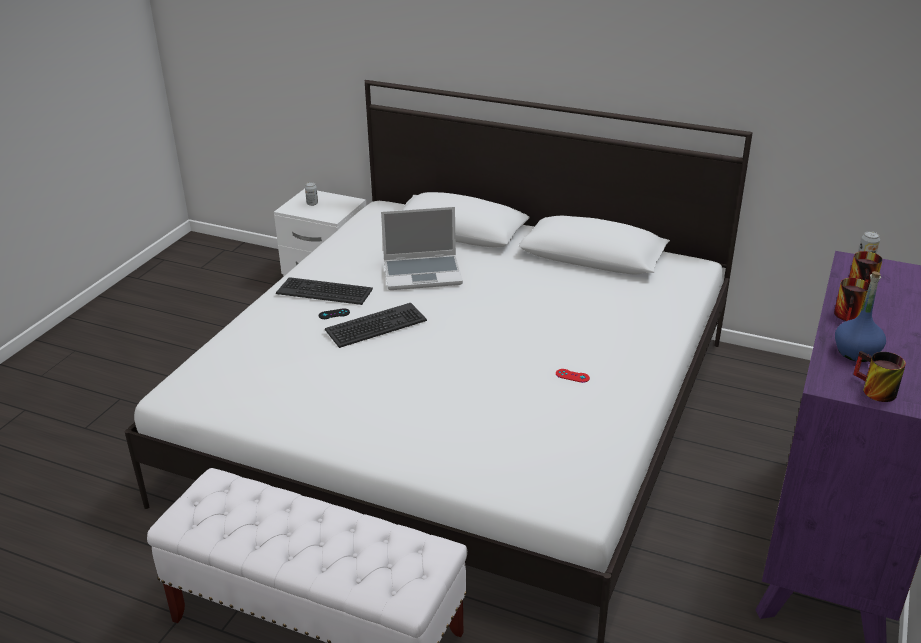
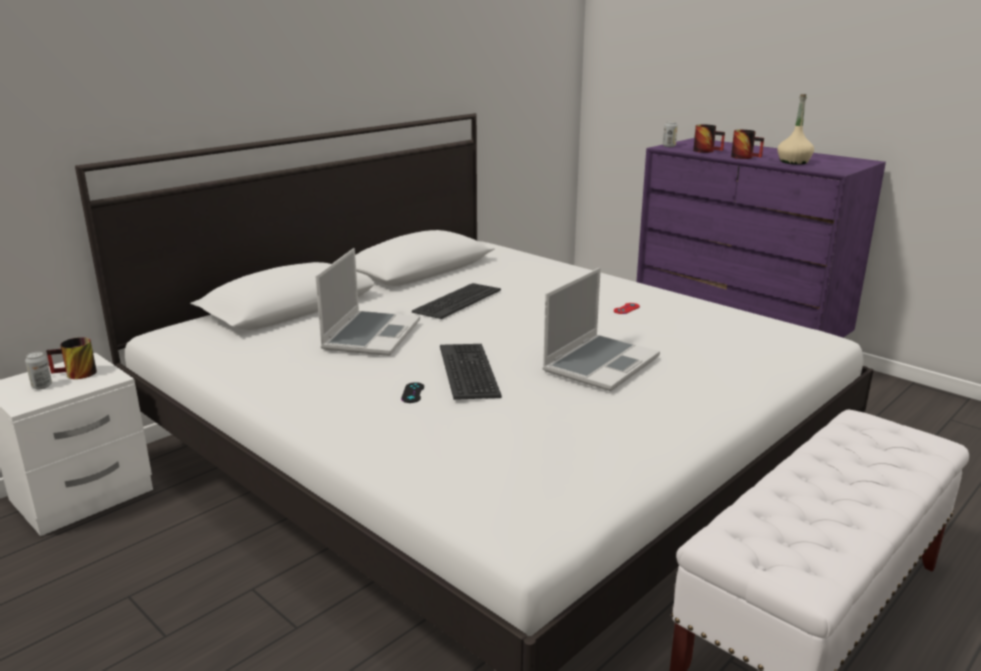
camera: 70 degrees left, 10 degrees down
keyboard [276,277,373,305] -> keyboard moved to [412,283,501,319]
blue bottle [835,271,886,362] -> beige bottle [777,94,814,165]
mug [853,351,906,402] -> mug moved to [46,337,97,379]
none -> laptop [542,268,660,391]

